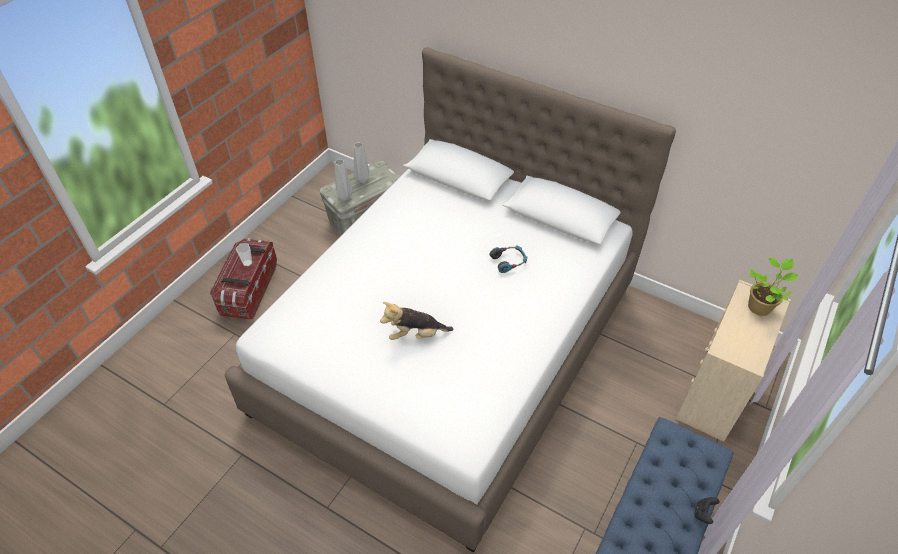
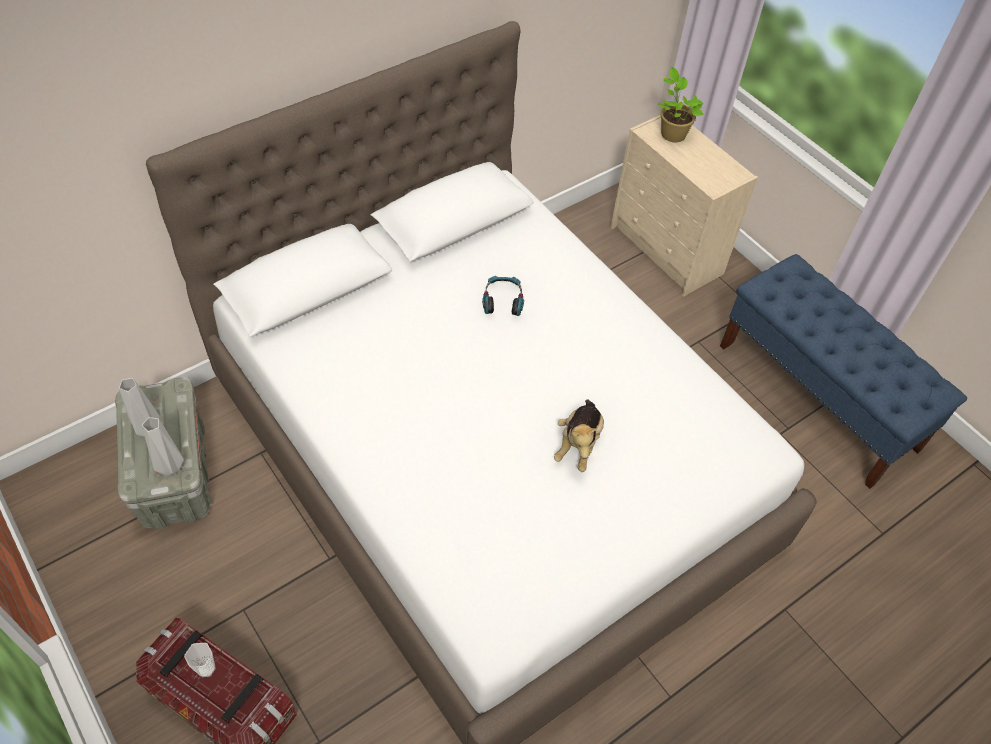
camera: 70 degrees left, 5 degrees up
black game controller [694,497,720,524] -> none

